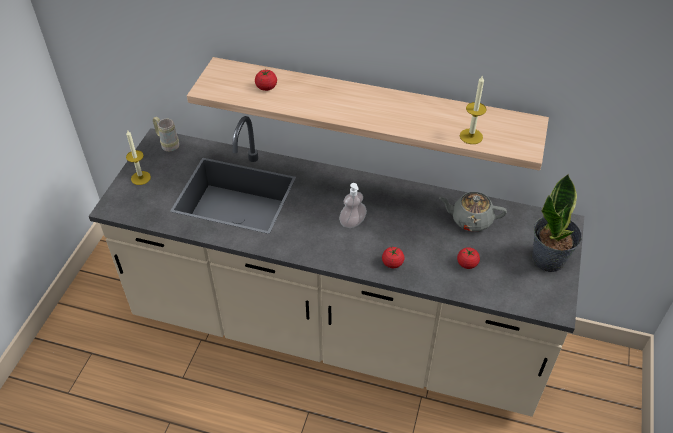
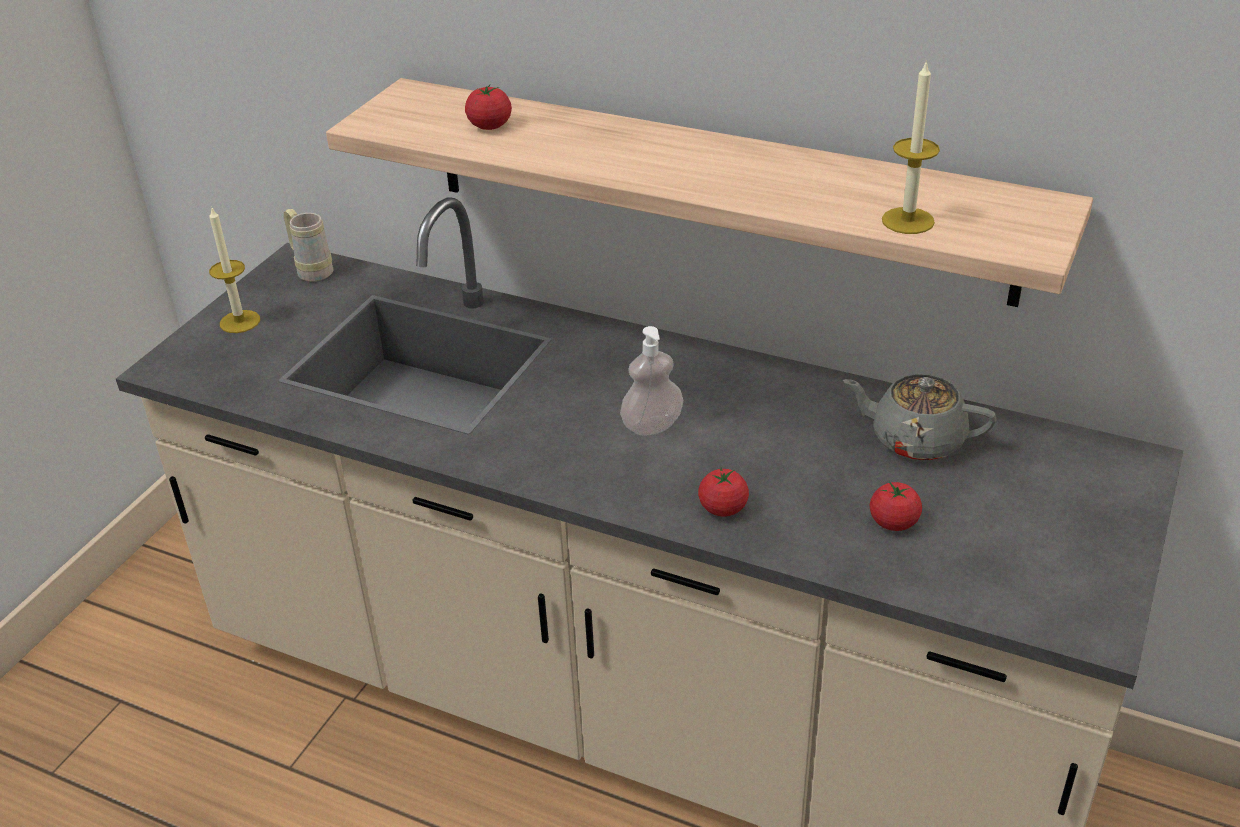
camera: 10 degrees right, 10 degrees down
potted plant [532,174,582,272] -> none

